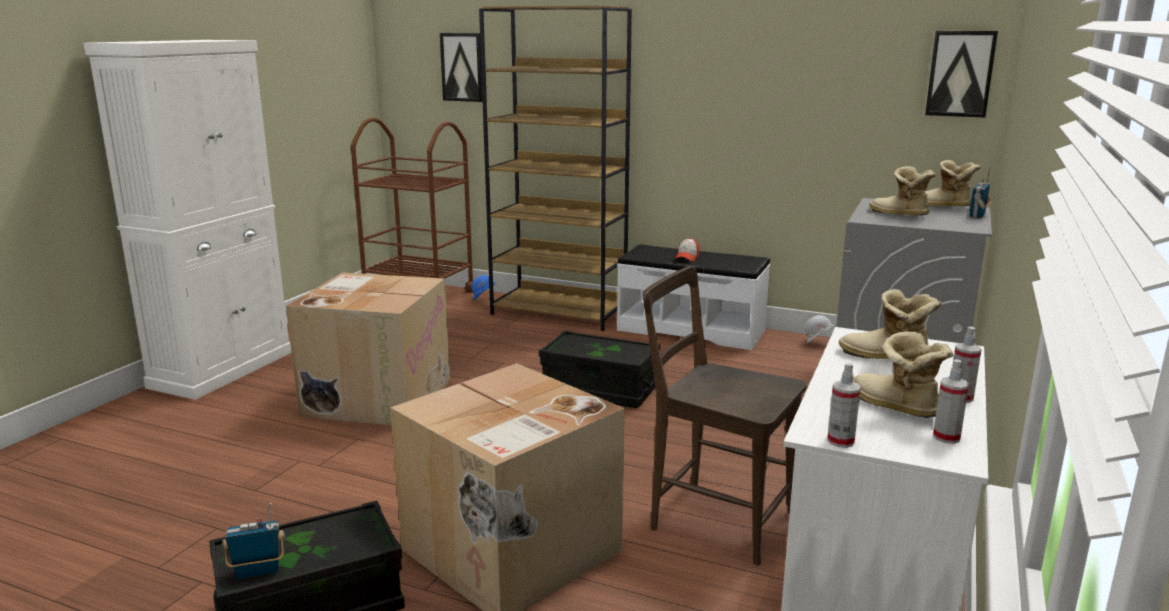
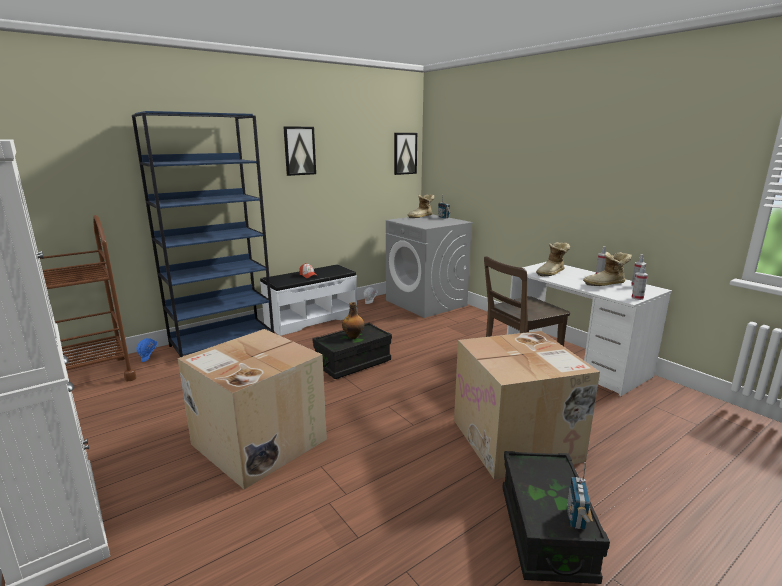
camera: 60 degrees left, 0 degrees up
picture [440,33,483,102] -> picture moved to [283,126,316,176]
brown bookcase [479,5,632,331] -> blue bookcase [132,111,274,357]
boot [869,166,936,216] -> none
none -> bottle [342,302,365,339]

